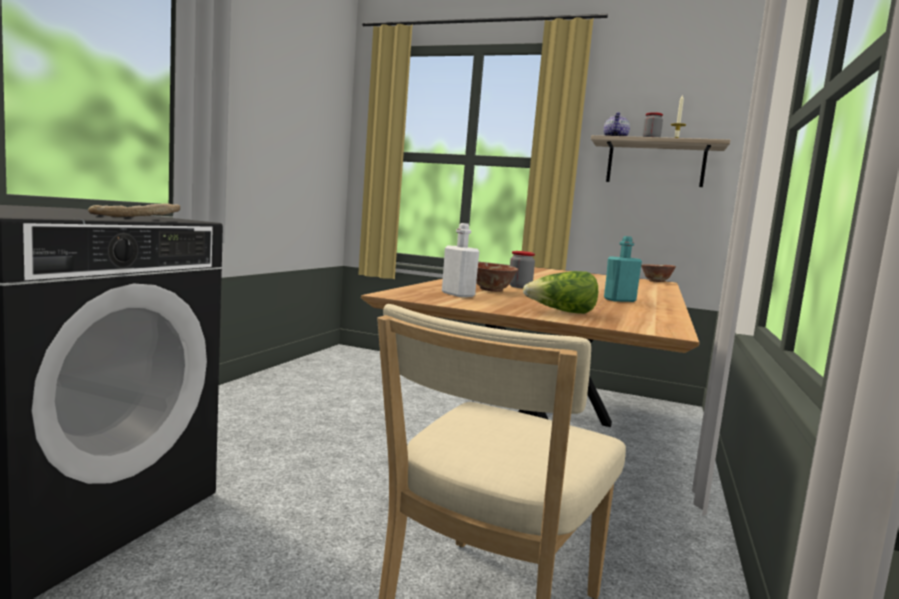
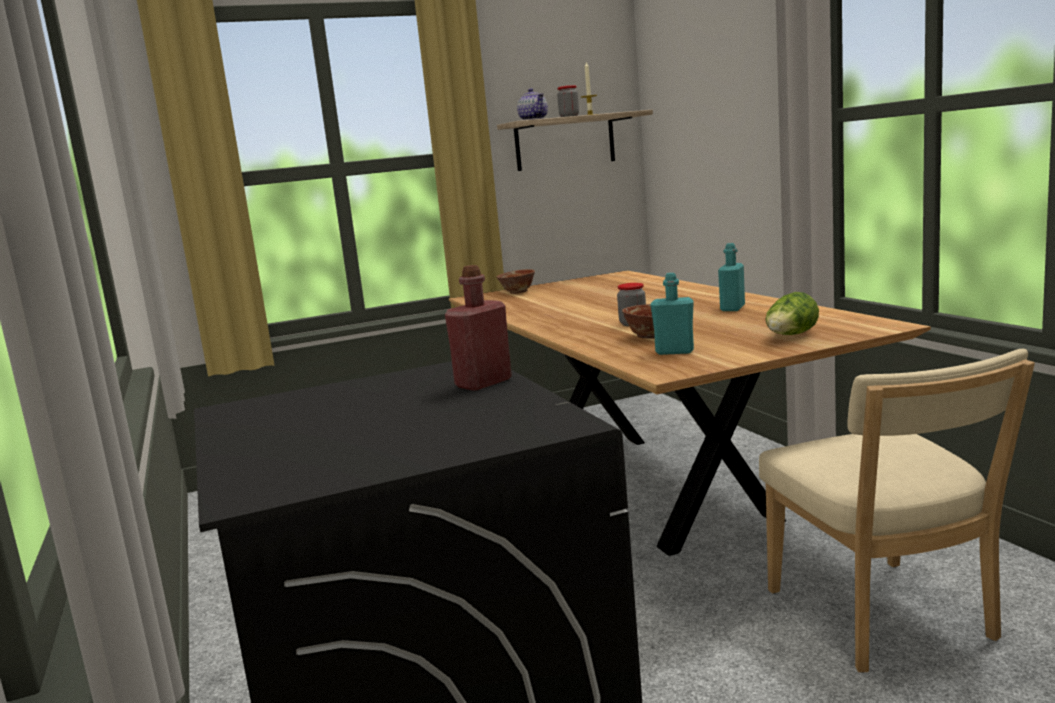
camera: 40 degrees left, 5 degrees up
bread [88,203,180,217] -> red bottle [445,265,512,391]
white bottle [442,223,479,297] -> turquoise bottle [650,273,694,355]
bowl [641,264,676,282] -> bowl moved to [496,269,535,294]

